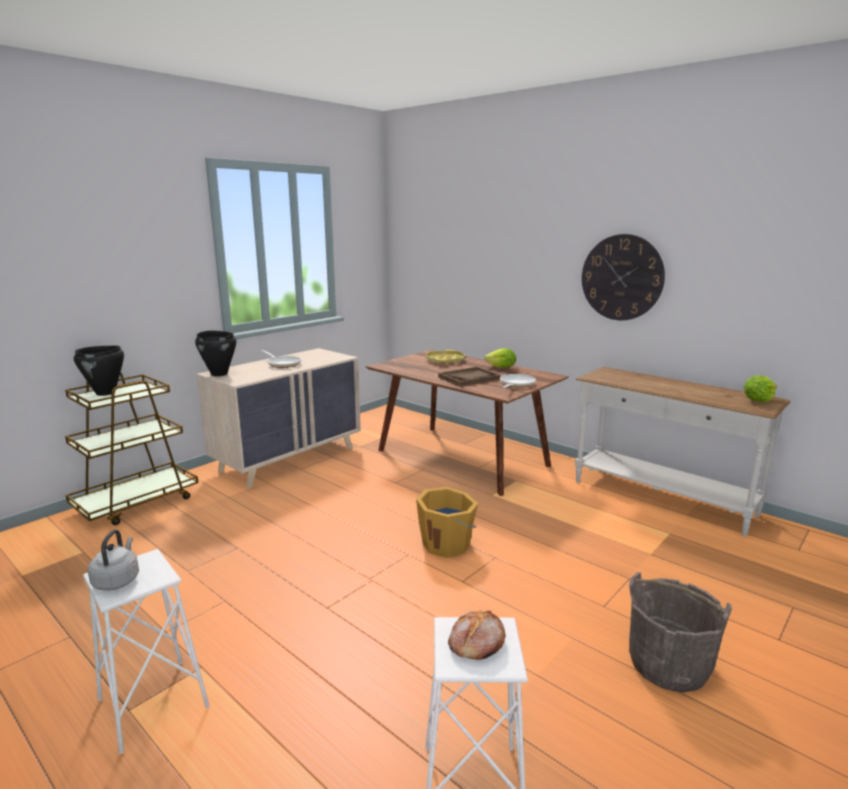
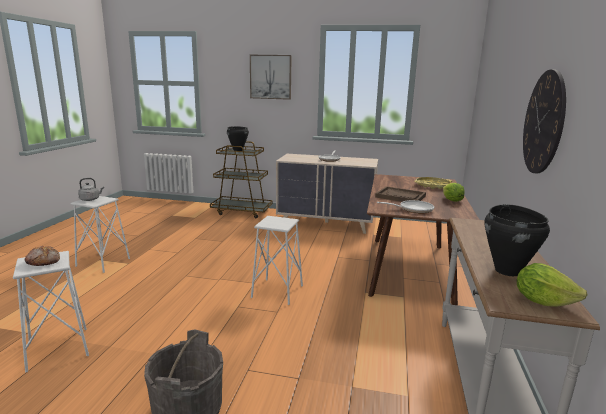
camera: 60 degrees right, 0 degrees up
black cooking pot [195,331,236,376] -> black cooking pot moved to [484,204,550,276]
orange bucket [416,487,478,558] -> white stool [251,216,303,305]
none -> picture [250,55,292,100]

